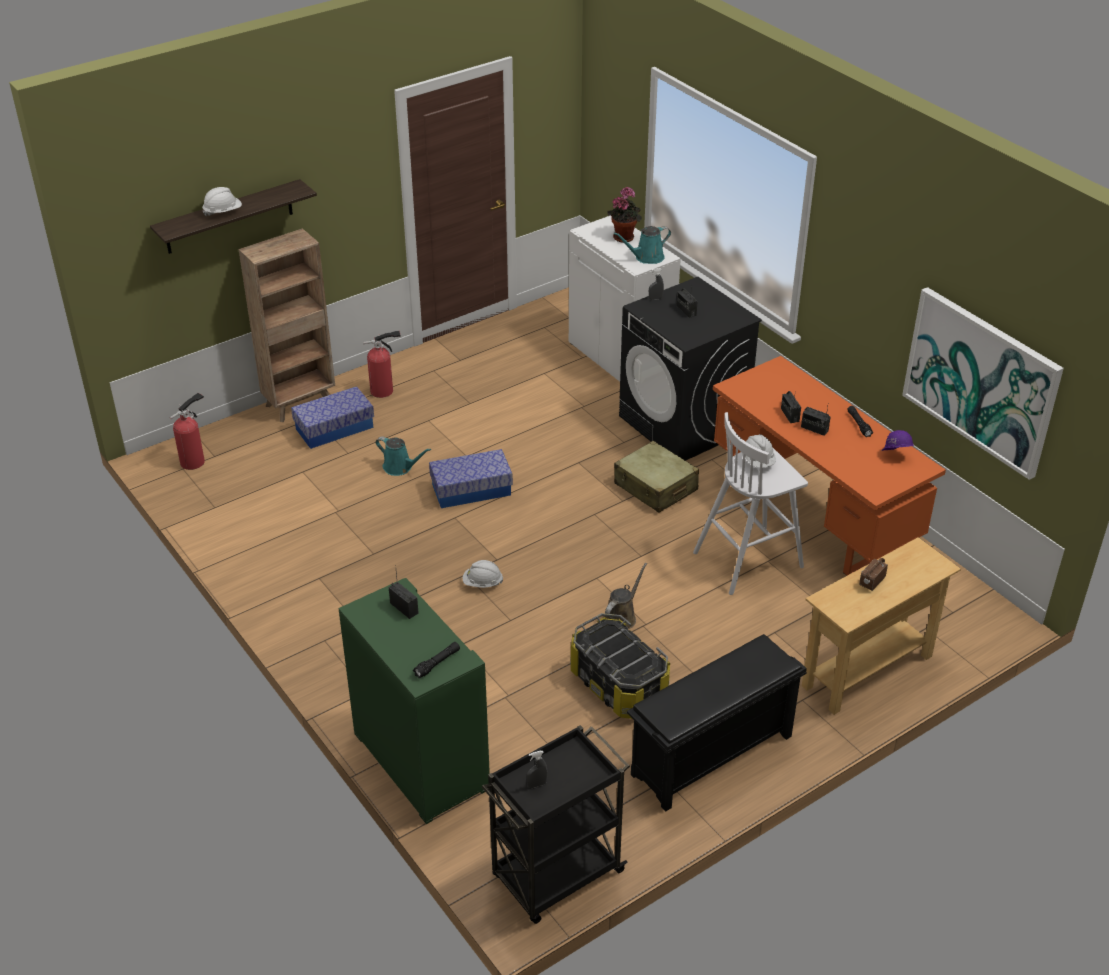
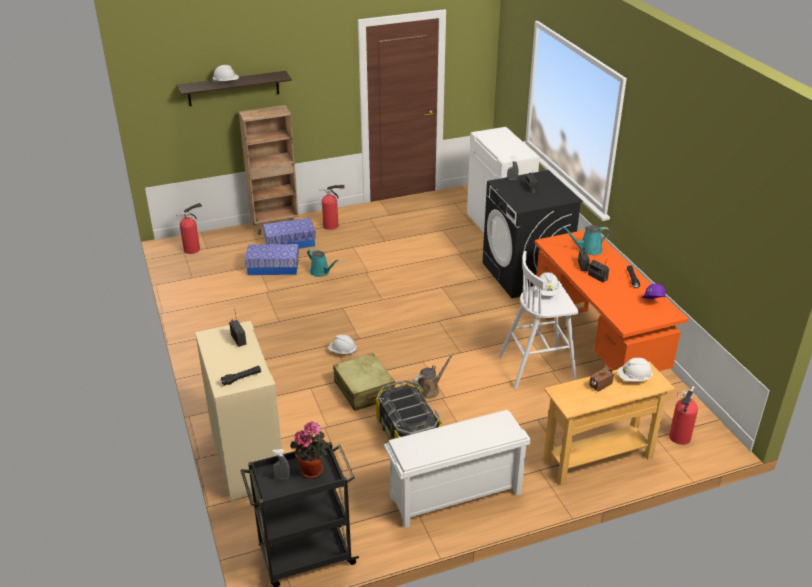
camera: 15 degrees right, 5 degrees down
green cabinet [338,578,490,824] -> beige cabinet [195,321,282,501]
storage box [429,449,513,508] -> storage box moved to [245,244,299,275]
potted plant [607,187,642,243] -> potted plant moved to [290,422,329,479]
turquoise watering can [613,226,671,264] -> turquoise watering can moved to [562,225,610,255]
beige suitcase [614,441,699,513] -> beige suitcase moved to [333,353,395,411]
black shoe rack [627,634,807,812] -> white shoe rack [384,410,531,528]
picture [902,287,1064,480] -> none
none -> white hard hat [618,358,653,381]
none -> fire extinguisher [669,386,698,445]

